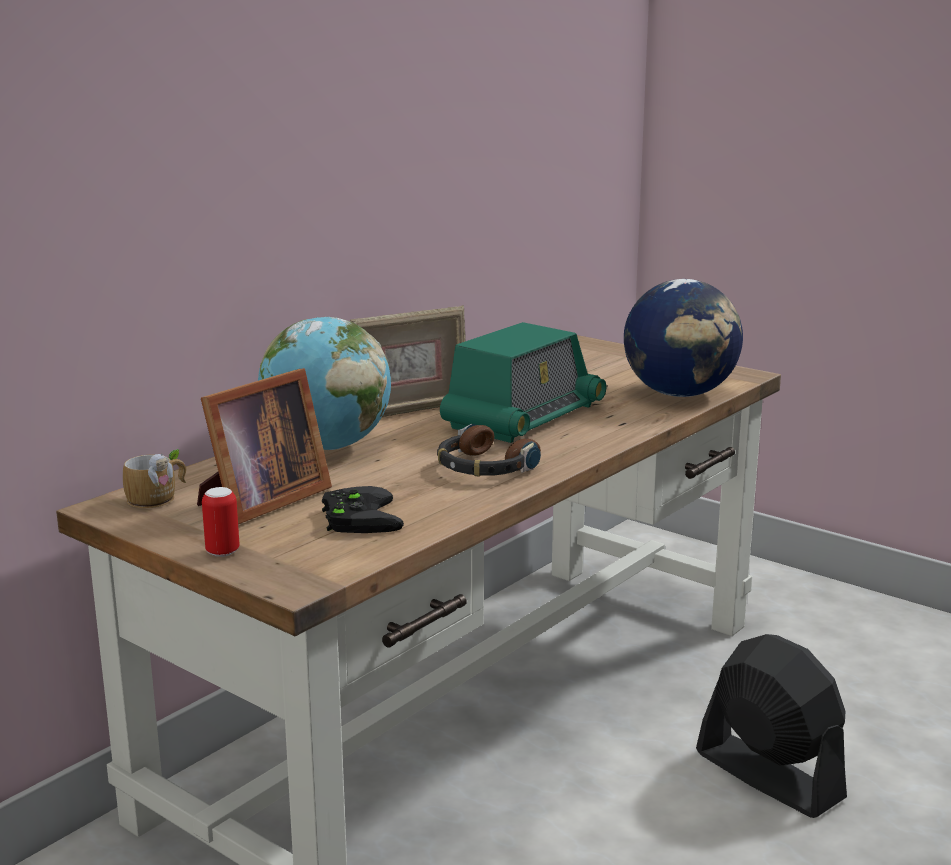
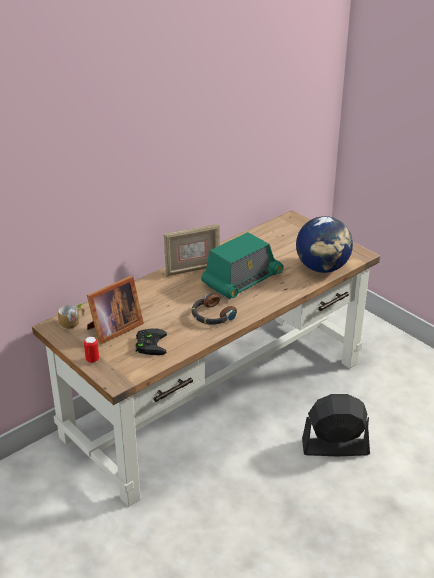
camera: 10 degrees right, 15 degrees up
globe [258,317,391,450] -> none
black fan [696,634,847,818] -> black fan turned 60 degrees counterclockwise [302,394,370,456]

